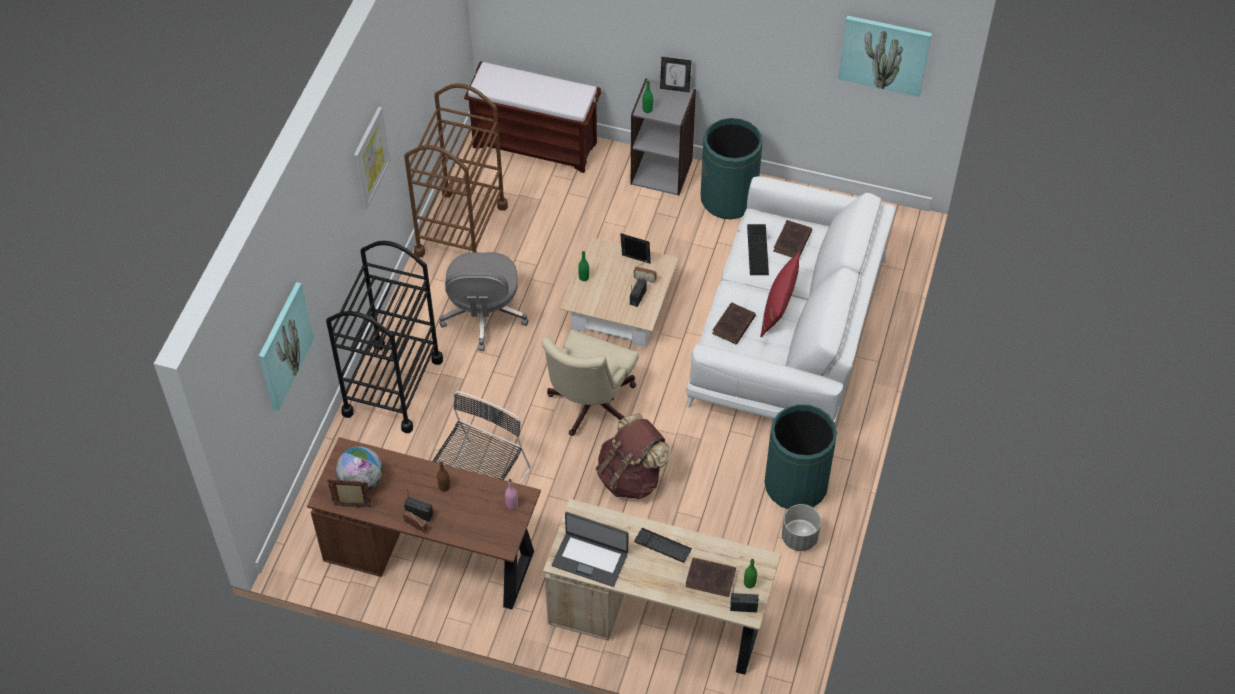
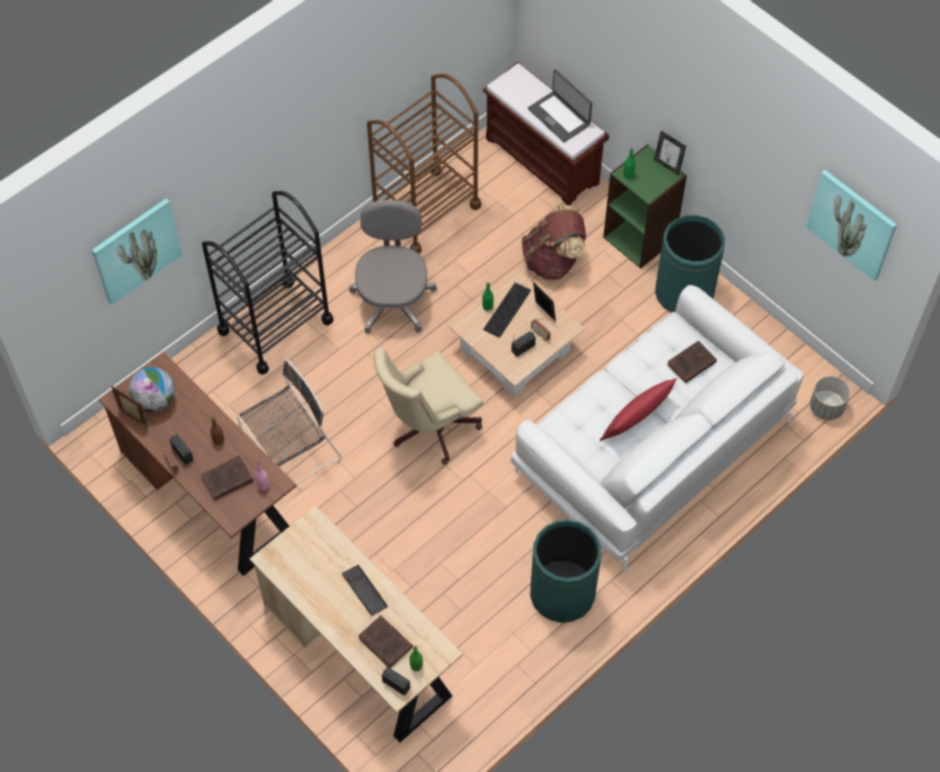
camera: 30 degrees right, 5 degrees up
picture [354,107,390,210] -> none
grey office chair [439,252,528,351] -> grey office chair turned 150 degrees clockwise [349,200,437,334]
laptop [552,512,628,587] -> laptop moved to [528,69,592,142]
brown backpack [596,414,672,500] -> brown backpack moved to [522,205,586,280]
grey bookcase [631,78,696,196] -> green bookcase [603,144,687,269]
brown book [712,302,756,345] -> brown book moved to [201,455,253,500]
keyboard [747,224,769,275] -> keyboard moved to [483,282,531,338]
grey planter [782,504,821,551] -> grey planter moved to [810,376,850,420]

